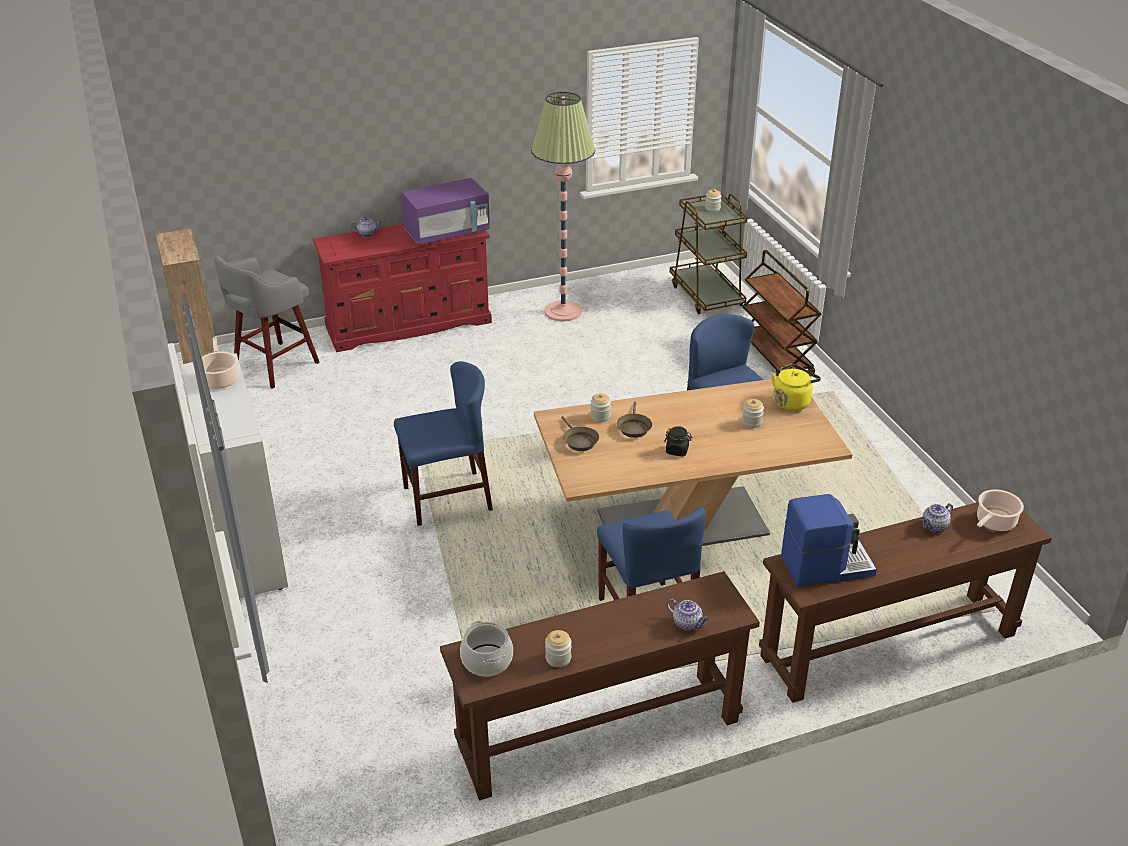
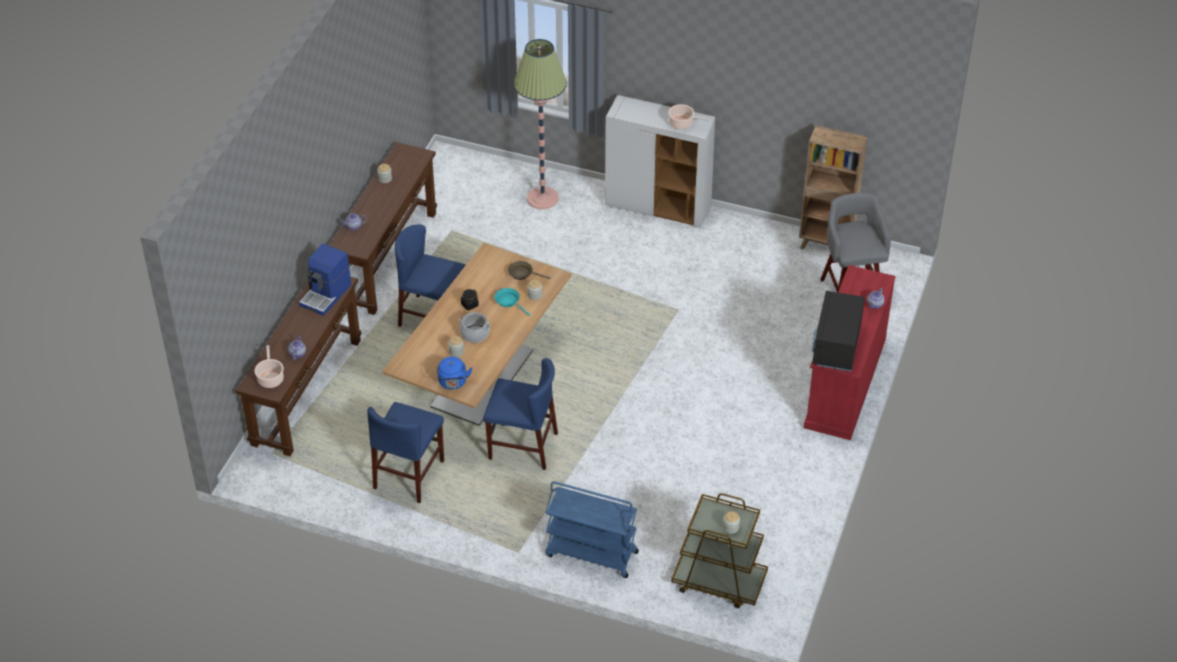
camera: 130 degrees right, 10 degrees up
blue chair [394,361,493,526] -> blue chair moved to [367,402,444,503]
purple microwave [401,178,490,245] -> black microwave [812,291,865,371]
cooking pot [460,621,513,677] -> cooking pot moved to [458,312,491,343]
floor lamp [531,92,595,322] -> floor lamp moved to [514,39,567,209]
brown frying pan [617,402,652,438] -> turquoise frying pan [495,288,530,316]
brown cart [742,250,822,376] -> blue cart [545,481,639,578]
yellow kettle [771,364,821,411] -> blue kettle [437,357,473,390]

